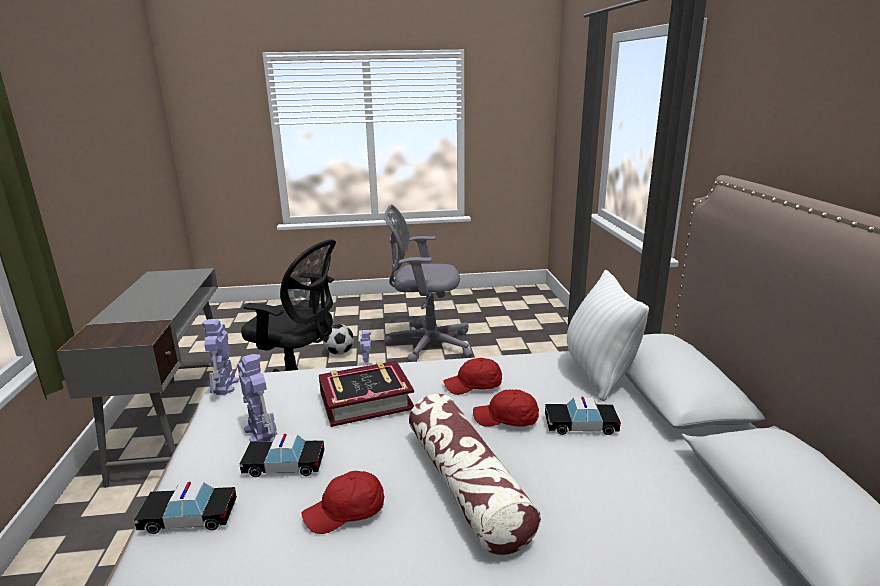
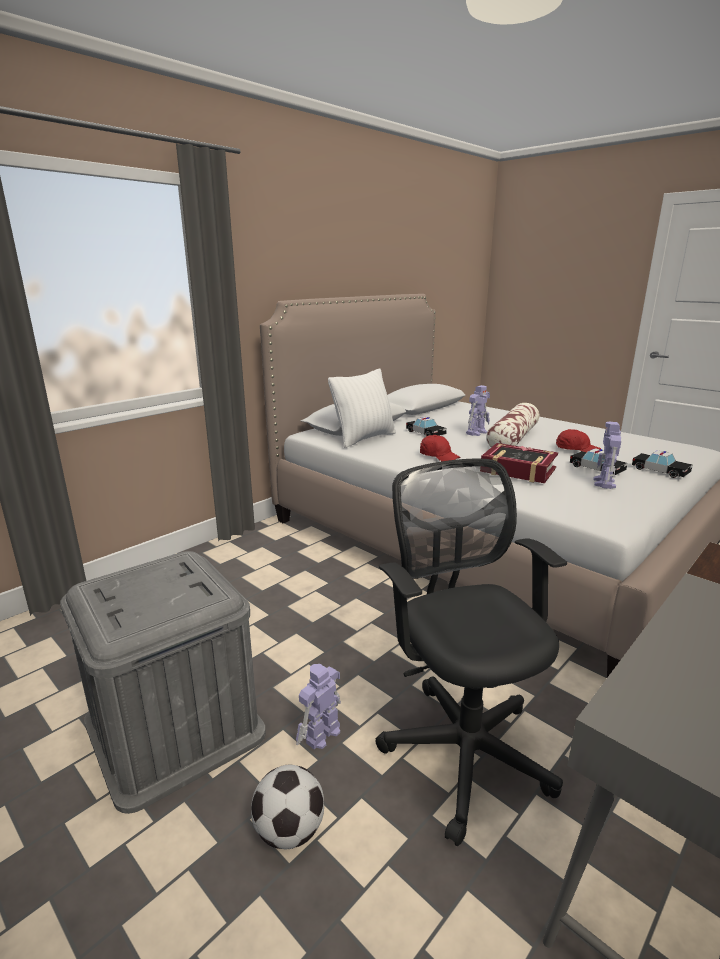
camera: 130 degrees left, 0 degrees up
toy robot [202,319,239,395] -> toy robot moved to [466,385,490,436]
grey office chair [384,204,472,362] -> grey storage box [60,551,266,814]
red cap [473,389,539,427] -> none

